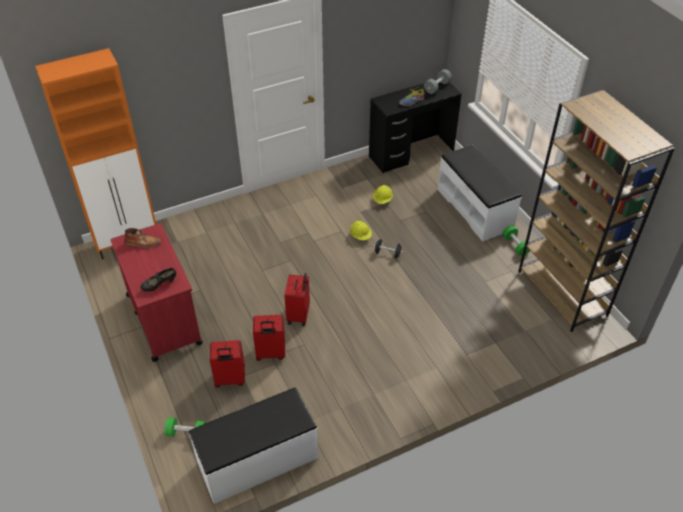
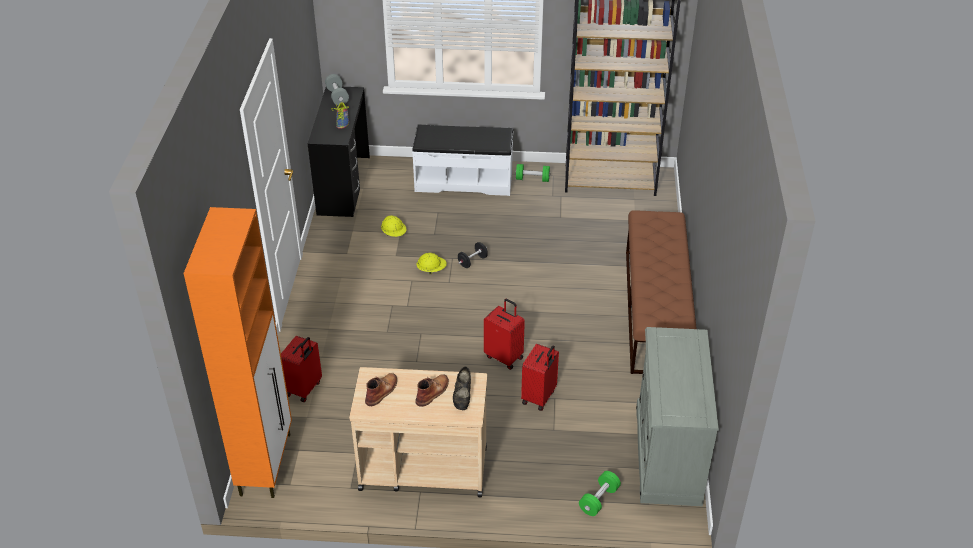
camera: 60 degrees left, 5 degrees down
red cart [110,223,202,362] -> beige cart [349,367,487,497]
white bench [189,387,318,504] -> grey dresser [636,327,719,506]
red suitcase [210,340,245,388] -> red suitcase moved to [281,336,322,402]
none -> brown boot [415,374,449,407]
none -> brown bench [626,210,697,374]

